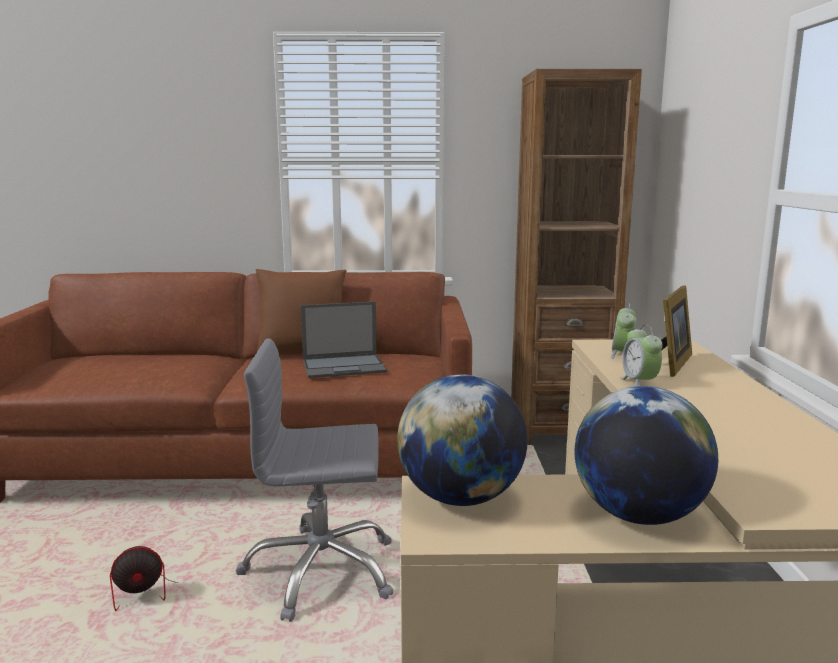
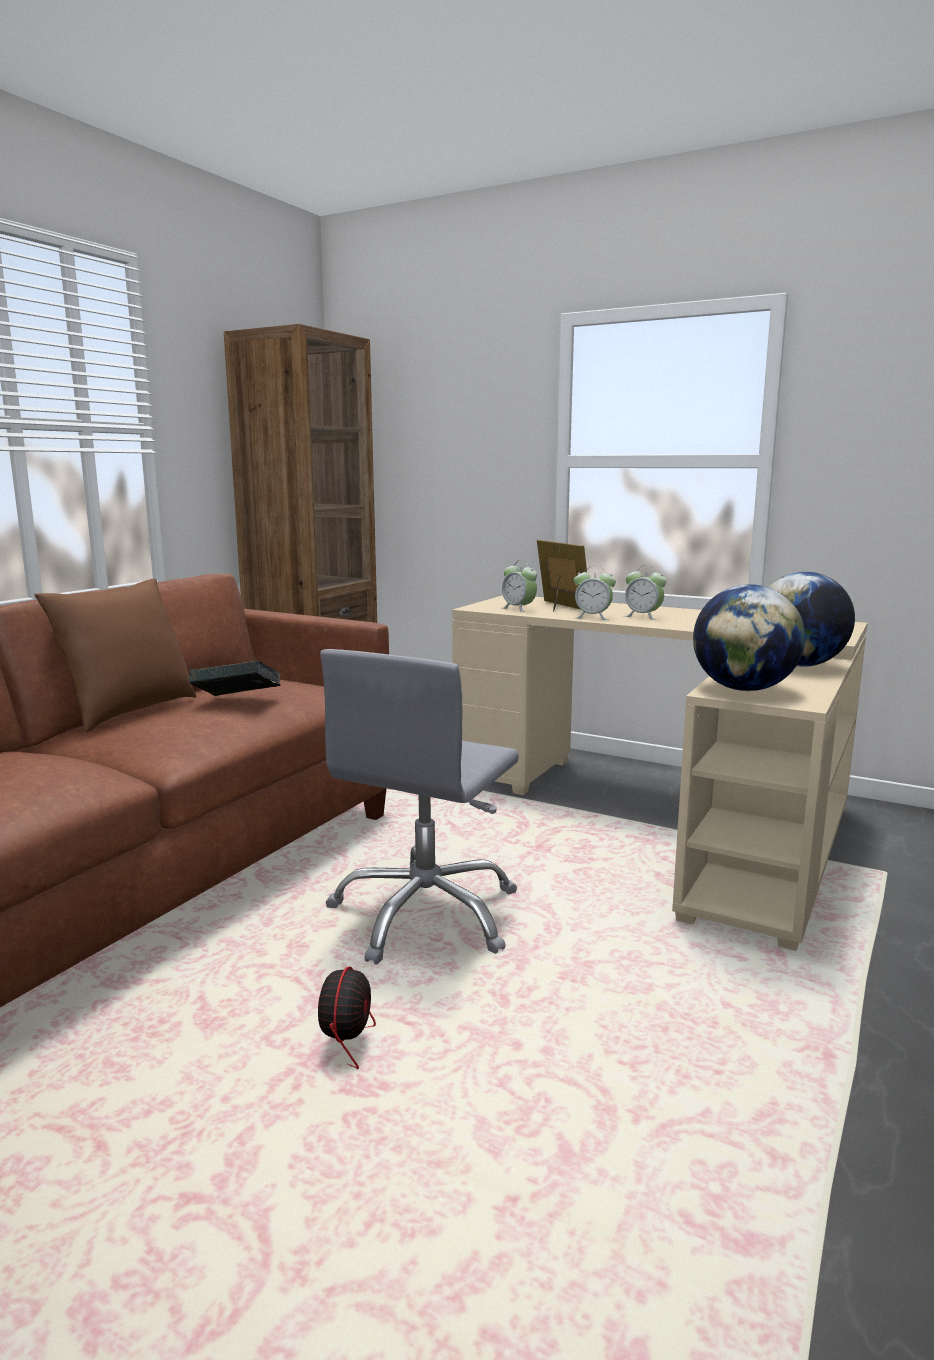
camera: 60 degrees left, 0 degrees up
laptop [301,301,387,378] -> book [189,661,280,696]
none -> alarm clock [624,565,666,620]

